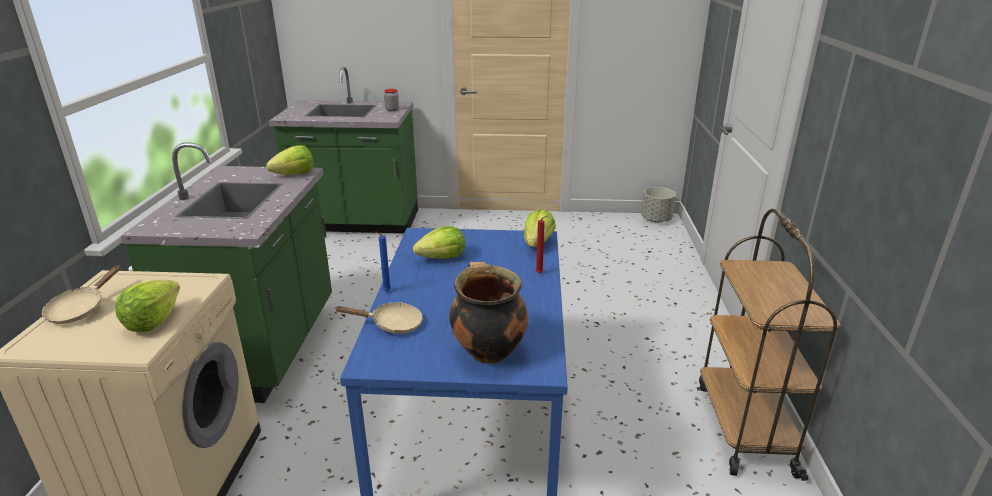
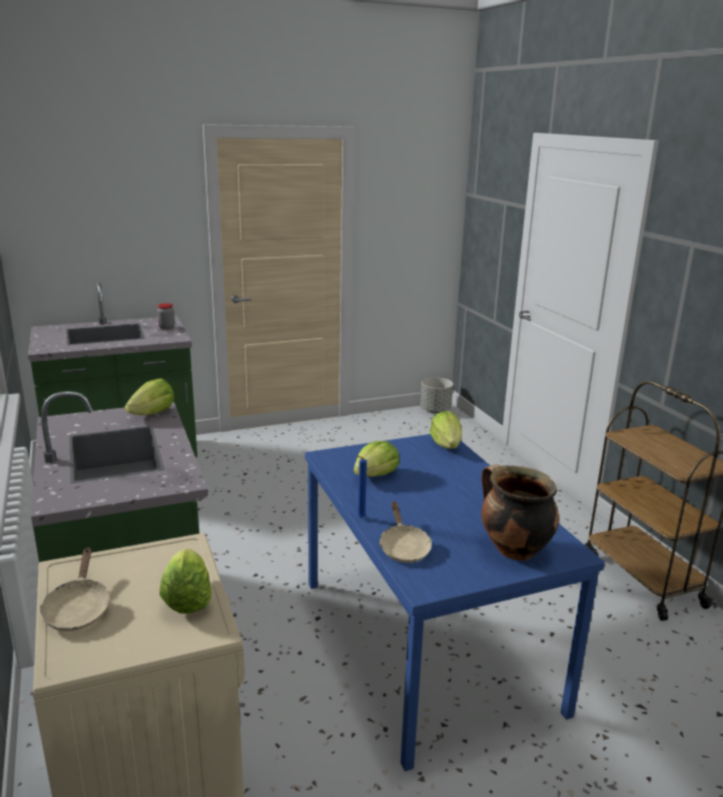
camera: 25 degrees left, 5 degrees down
beige frying pan [335,302,423,334] -> beige frying pan turned 105 degrees clockwise [379,501,432,563]
red candle [536,215,548,273] -> none

